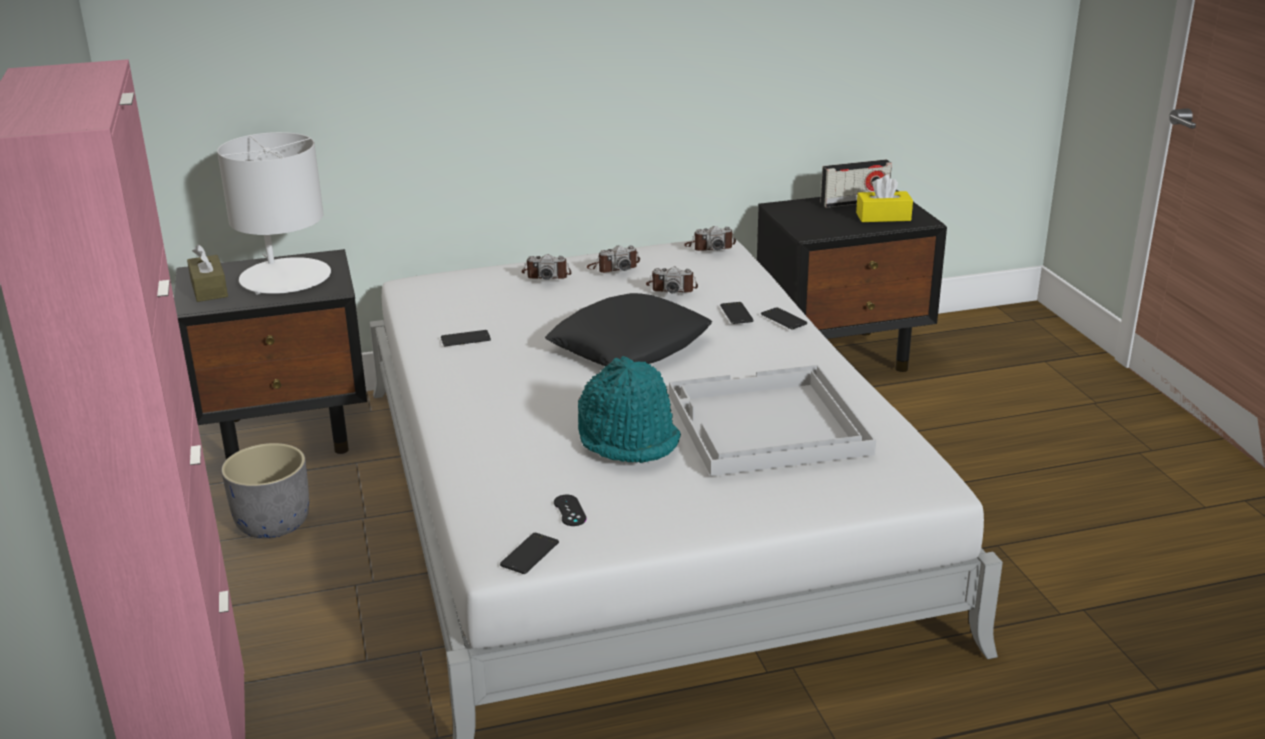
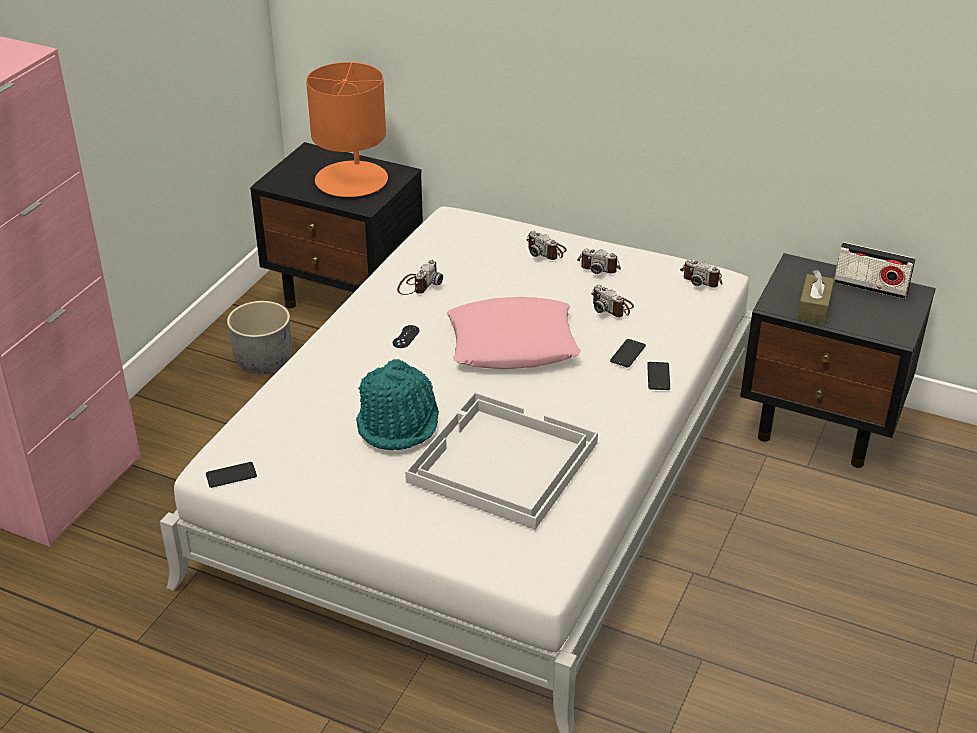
camera: 40 degrees right, 10 degrees up
brown tissue box [187,244,228,302] -> brown tissue box moved to [797,270,834,325]
white table lamp [217,132,331,295] -> orange table lamp [306,62,388,197]
phone [441,330,491,347] -> camera [397,260,443,295]
black pillow [545,293,712,366] -> pink pillow [447,297,581,369]
black game controller [554,495,587,526] -> black game controller moved to [393,325,419,348]
yellow tissue box [856,175,913,222] -> none

